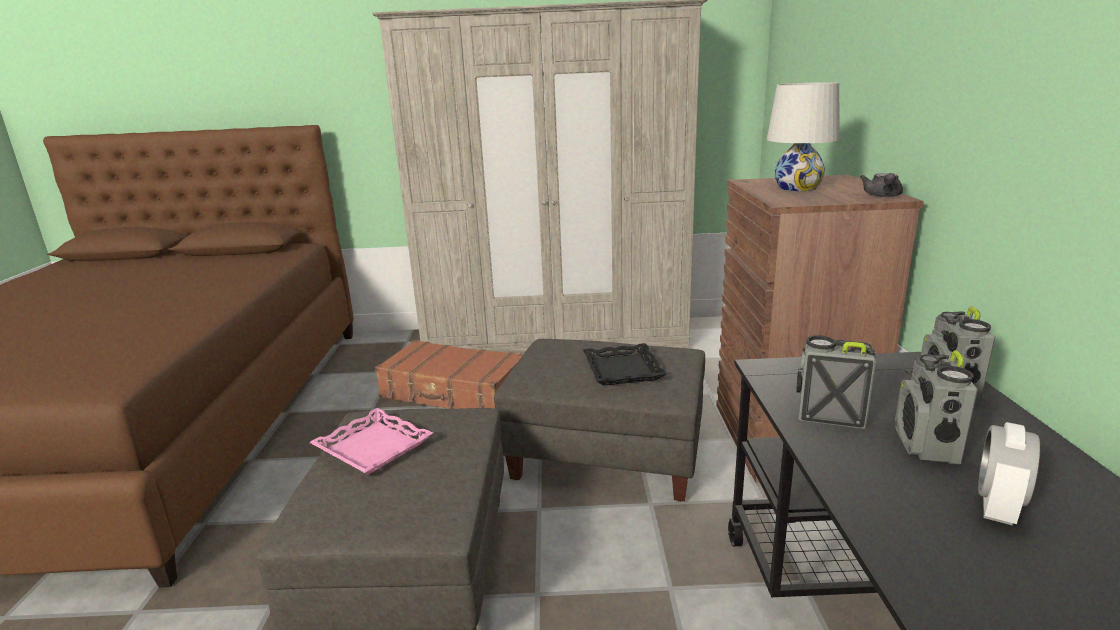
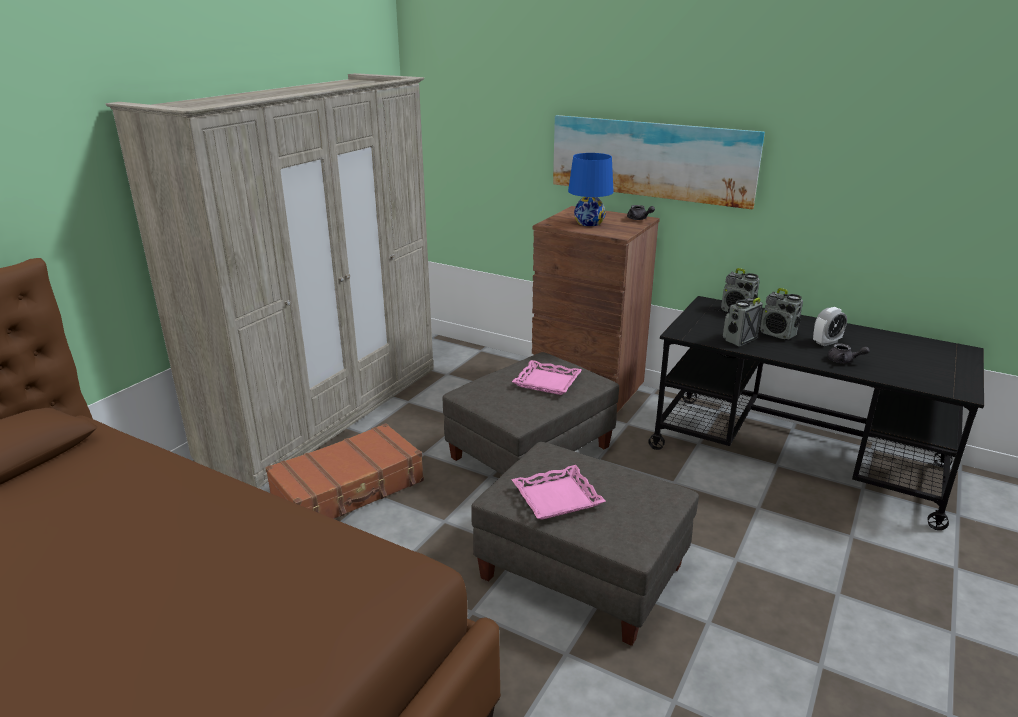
camera: 60 degrees left, 5 degrees up
black tray [583,343,666,386] -> pink tray [512,360,582,395]
white table lamp [767,82,840,191] -> blue table lamp [568,153,614,226]
alarm clock [978,422,1040,525] -> alarm clock turned 90 degrees counterclockwise [813,307,847,346]
none -> picture [553,115,765,209]
none -> grey teapot [827,343,870,363]

